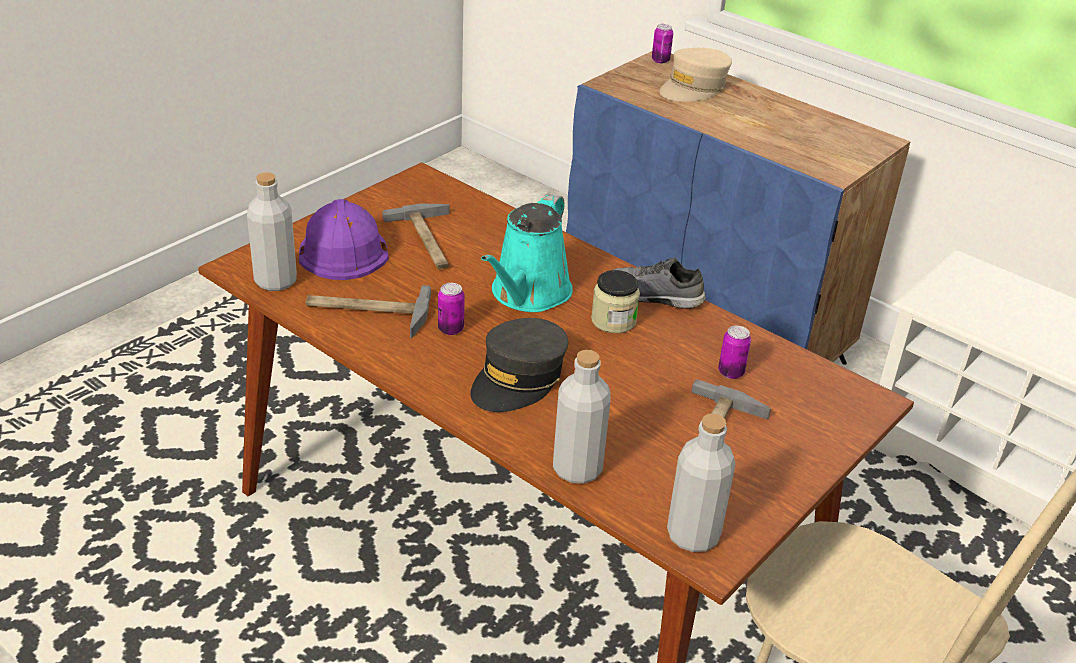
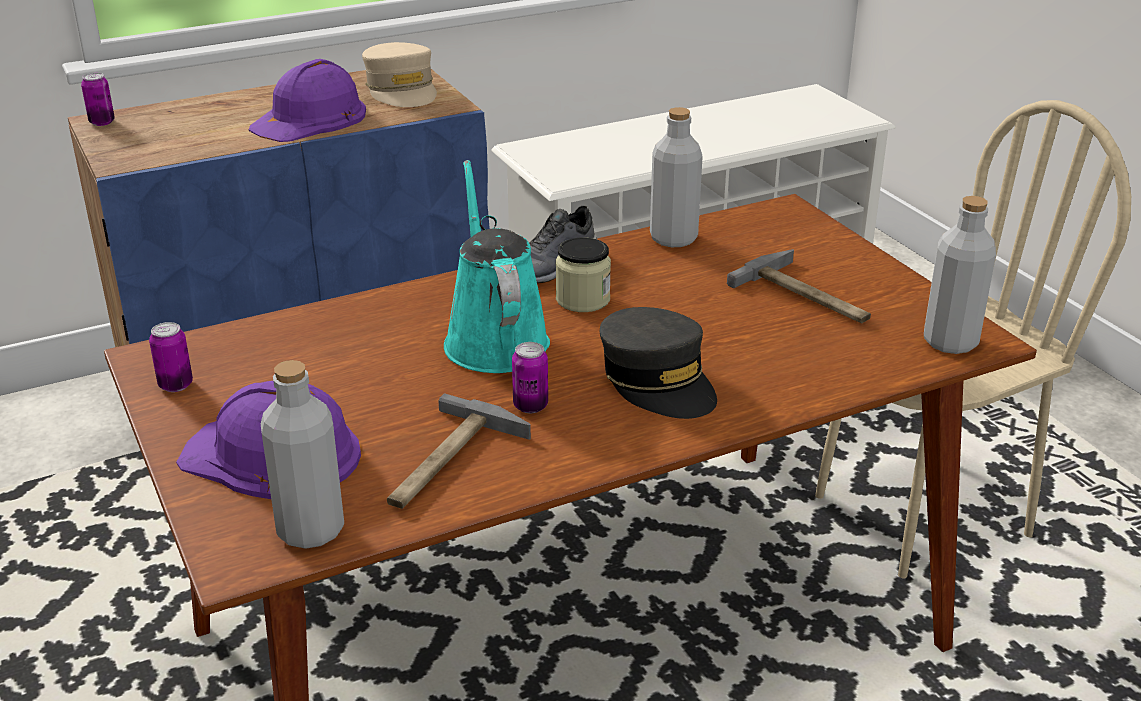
camera: 65 degrees left, 5 degrees down
hammer [382,203,450,269] -> none
turquoise watering can [481,194,573,312] -> turquoise watering can turned 150 degrees counterclockwise [444,160,550,373]
grey bottle [553,350,611,484] -> grey bottle moved to [650,107,703,247]
beige cap [659,48,732,102] -> beige cap moved to [362,42,437,107]
can [718,325,751,379] -> can moved to [149,322,193,392]
none -> purple hard hat [248,59,366,142]

